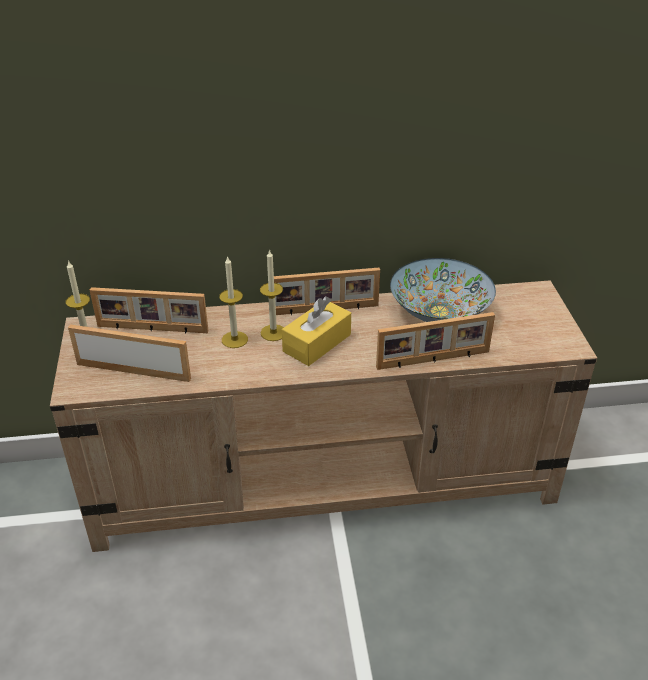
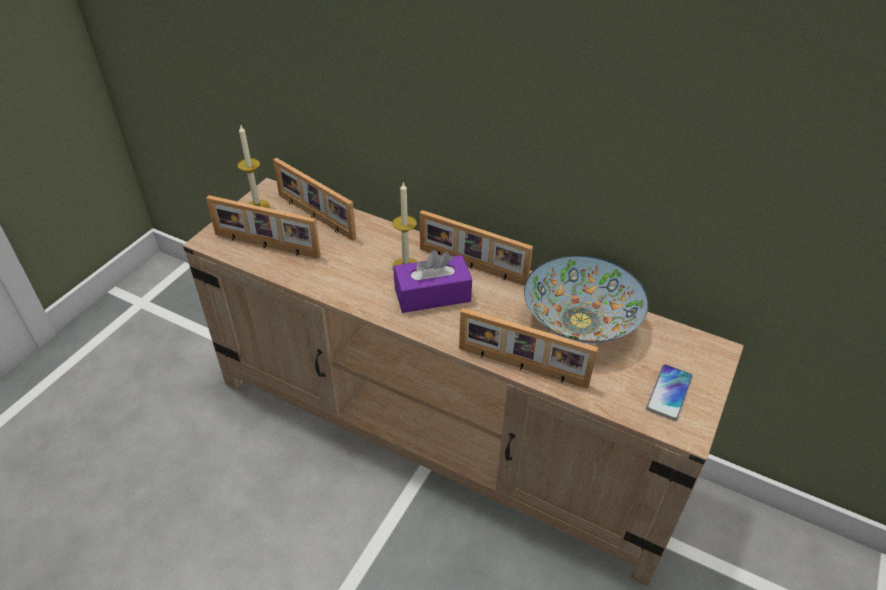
camera: 35 degrees right, 5 degrees up
picture frame [68,324,191,382] -> picture frame turned 150 degrees clockwise [206,195,321,259]
candle [219,256,248,348] -> none
yellow tissue box [282,296,351,366] -> purple tissue box [394,251,472,313]
none -> phone [646,364,692,421]

